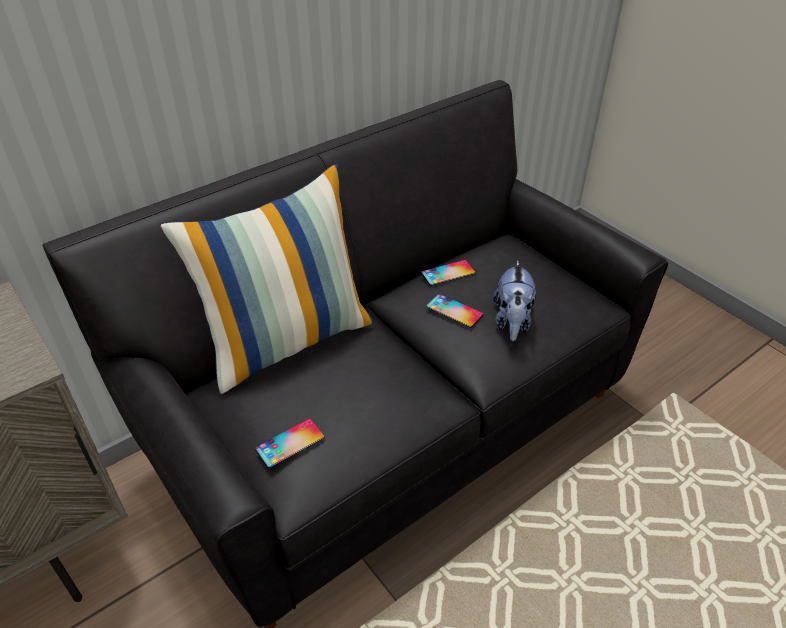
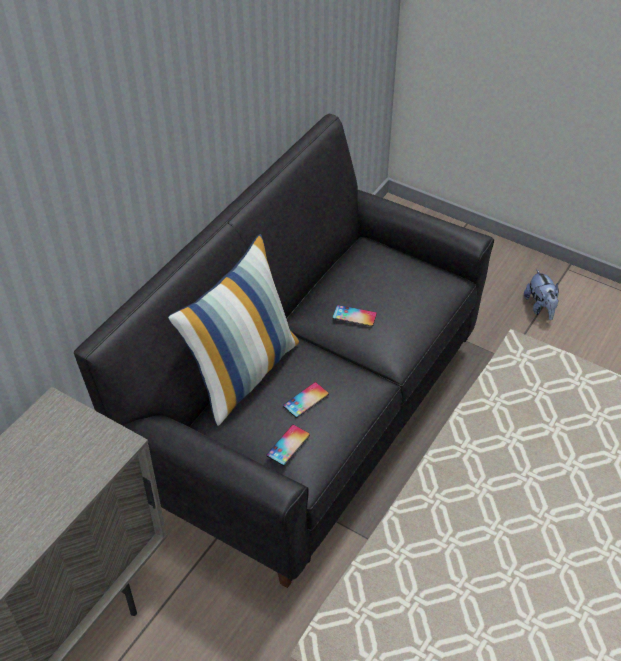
camera: 20 degrees left, 5 degrees up
phone [421,260,475,286] -> phone moved to [283,382,329,418]
plush toy [493,260,536,341] -> plush toy moved to [524,269,559,320]

